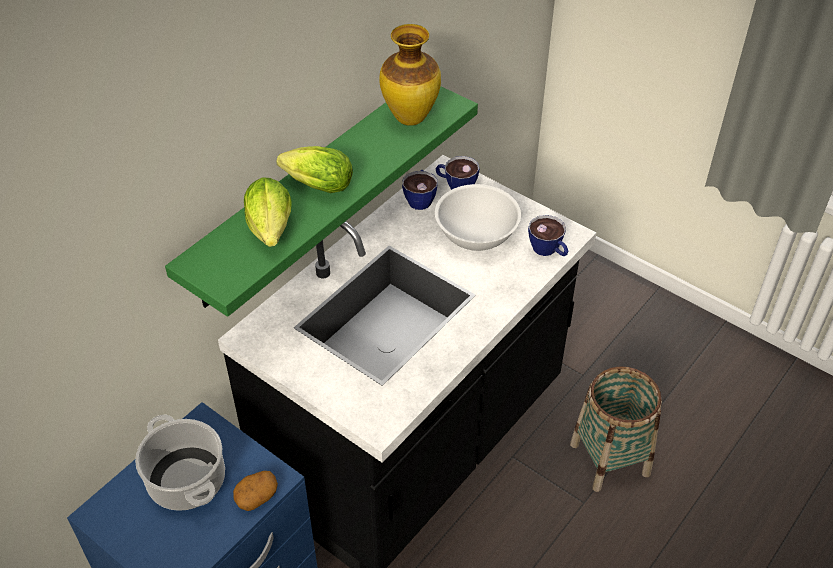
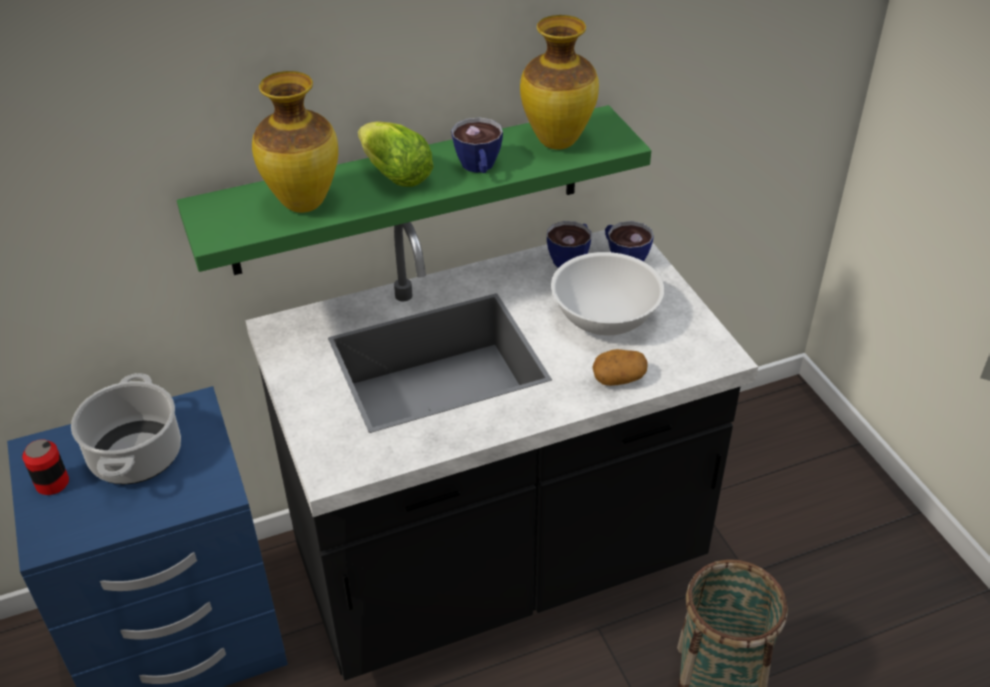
camera: 30 degrees right, 5 degrees down
potato [233,471,278,511] -> potato moved to [592,349,648,386]
lettuce [244,177,292,247] -> vase [252,71,338,213]
cup [528,215,568,256] -> cup moved to [451,117,503,173]
none -> can [22,439,69,495]

